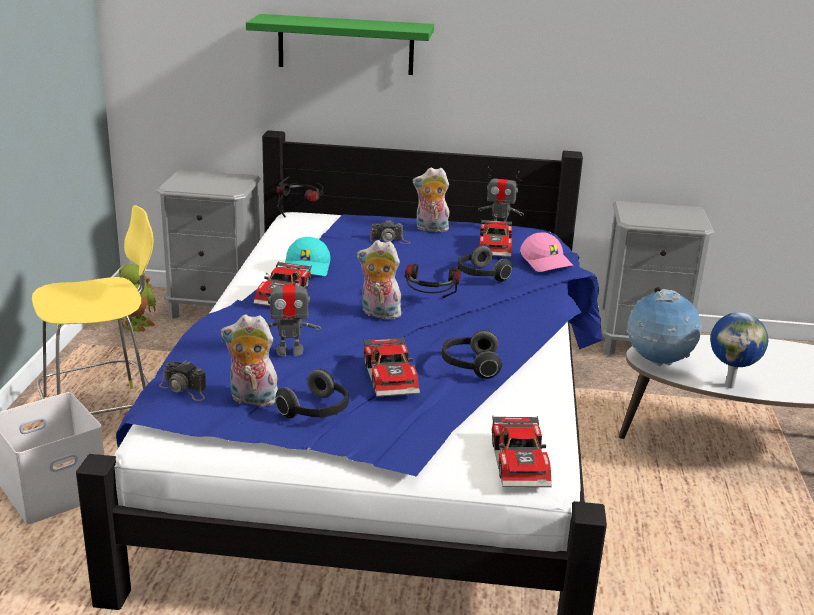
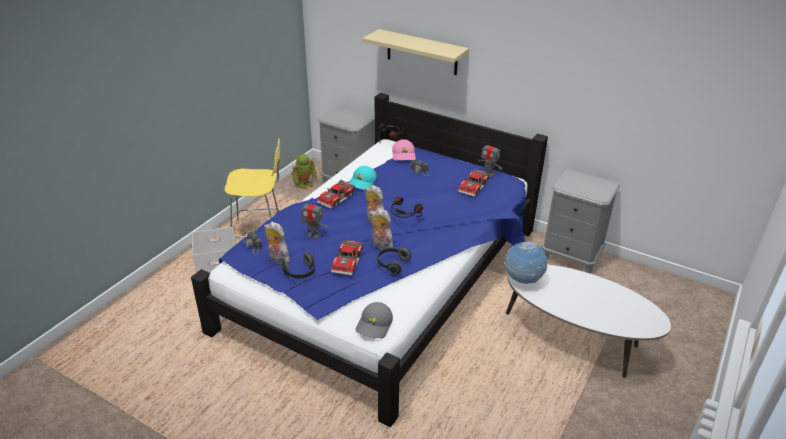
camera: 25 degrees right, 10 degrees up
green shelf [246,14,434,75] -> beige shelf [362,29,469,75]
plush toy [413,167,450,232] -> plush toy moved to [369,208,393,249]
headphones [458,245,512,282] -> none
toy car [492,416,552,487] -> grey cap [356,302,393,338]
pink cap [520,232,574,272] -> pink cap moved to [392,139,416,161]
globe [710,312,768,388] -> none

